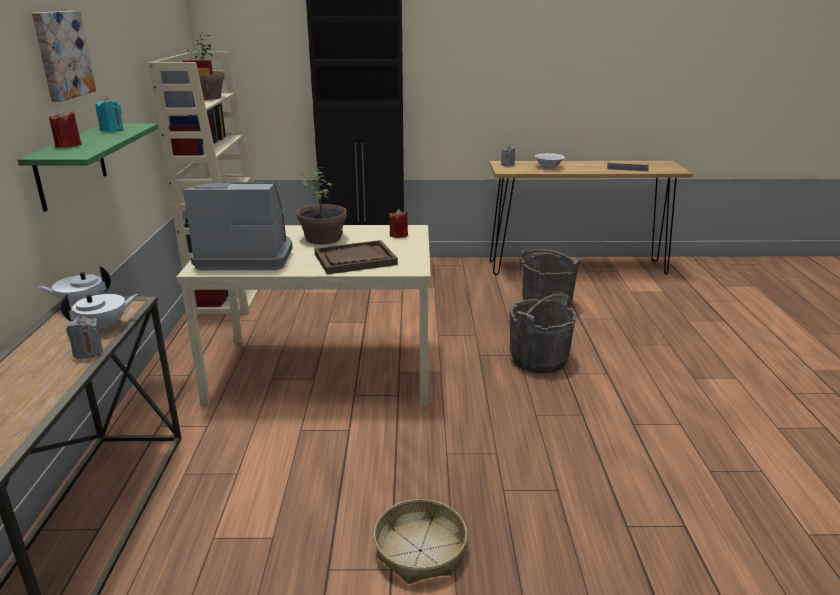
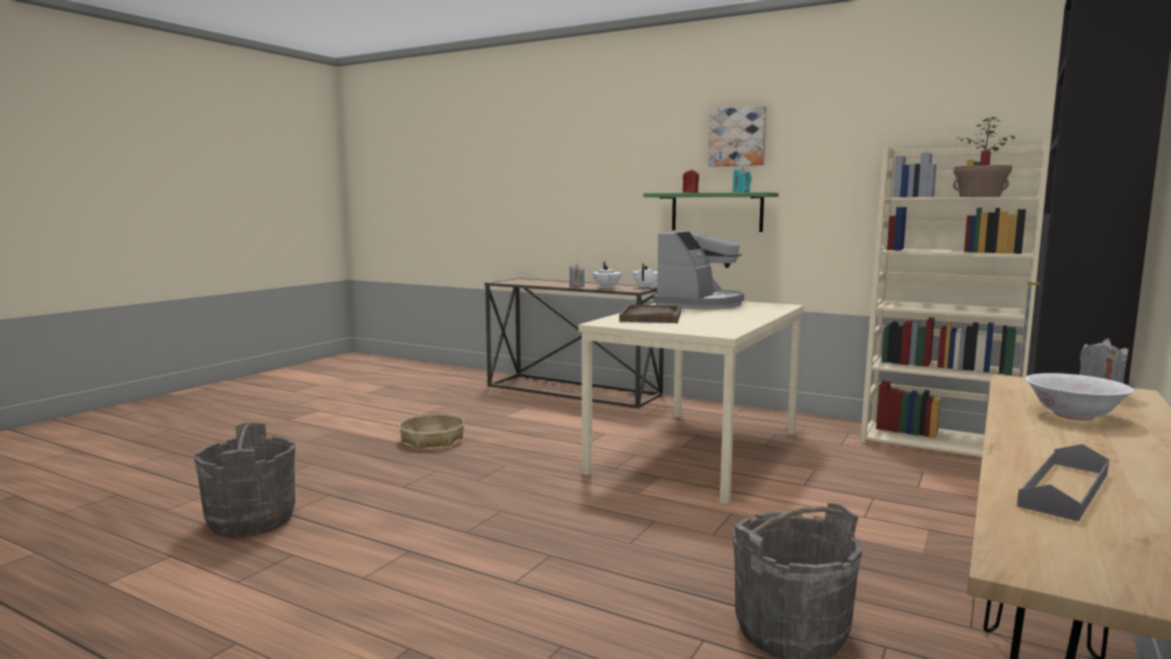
camera: 120 degrees right, 15 degrees down
potted plant [297,167,347,244] -> none
red candle [389,209,408,238] -> none
grey bucket [509,291,577,373] -> grey bucket moved to [194,423,295,537]

